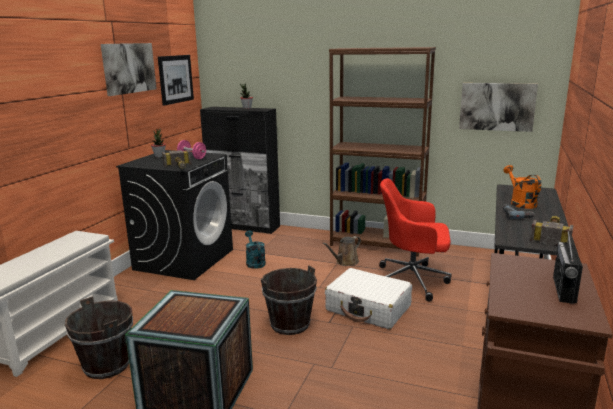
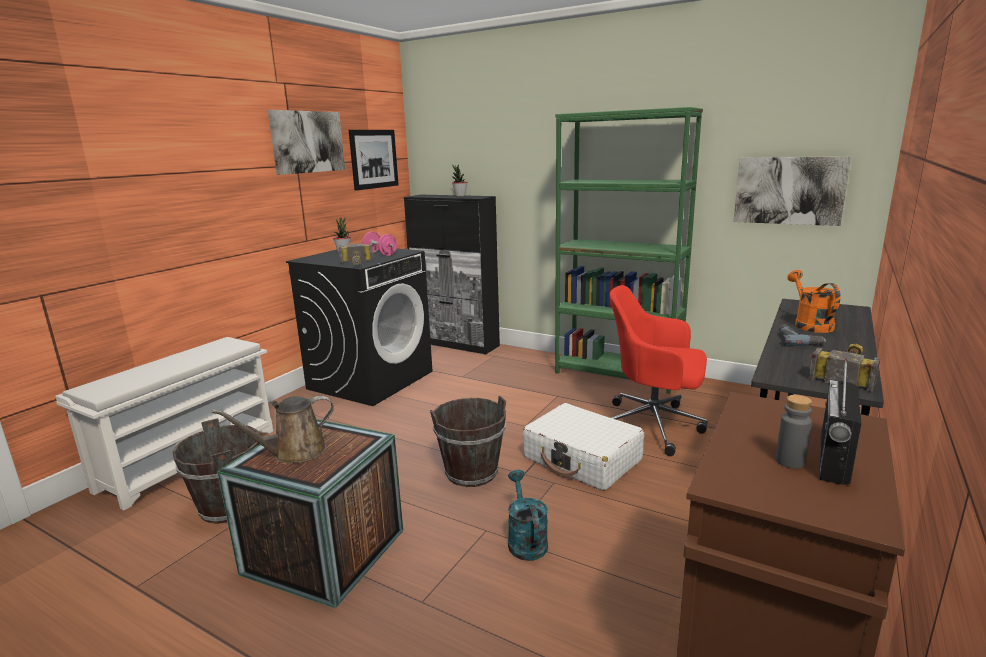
camera: 10 degrees right, 0 degrees up
turquoise watering can [245,231,266,269] -> turquoise watering can moved to [508,470,548,561]
brown watering can [322,236,361,266] -> brown watering can moved to [212,396,334,463]
brown bookcase [329,47,436,257] -> green bookcase [555,107,703,394]
none -> grey bottle [776,395,812,469]

